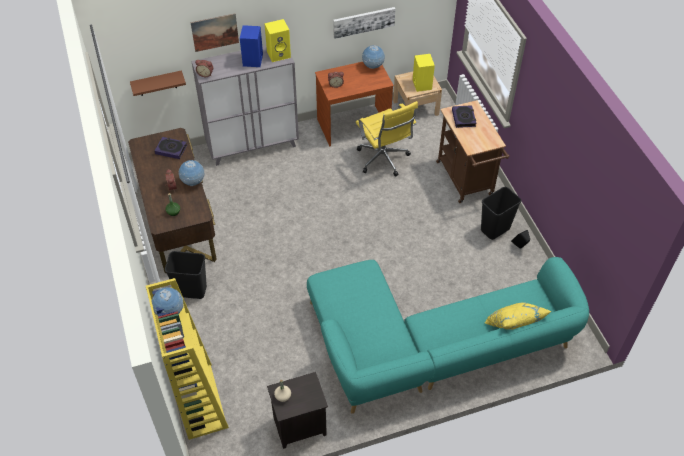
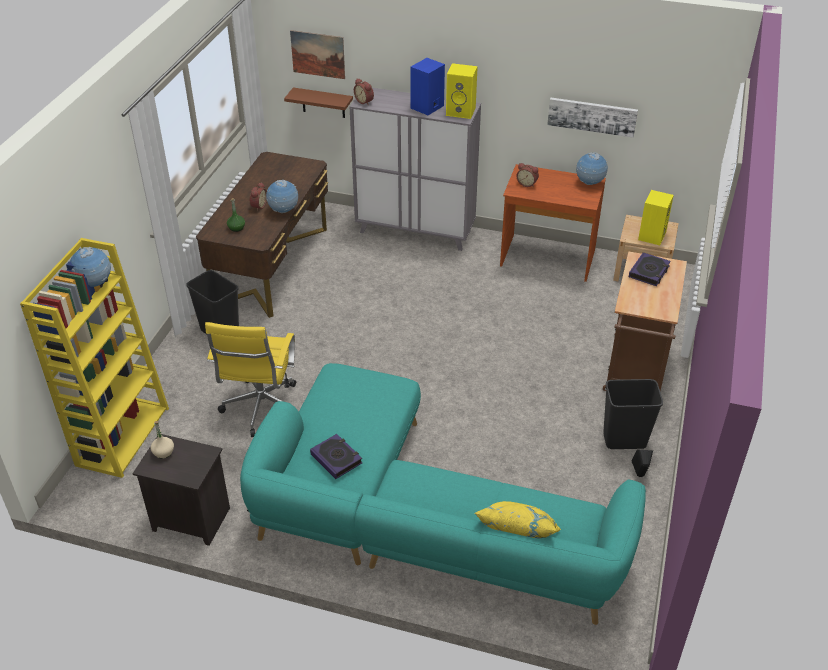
camera: 35 degrees right, 10 degrees down
book [154,137,187,159] -> book moved to [310,434,363,479]
picture [190,13,239,52] -> picture moved to [290,30,345,79]
yellow office chair [356,101,418,176] -> yellow office chair moved to [205,322,296,437]

